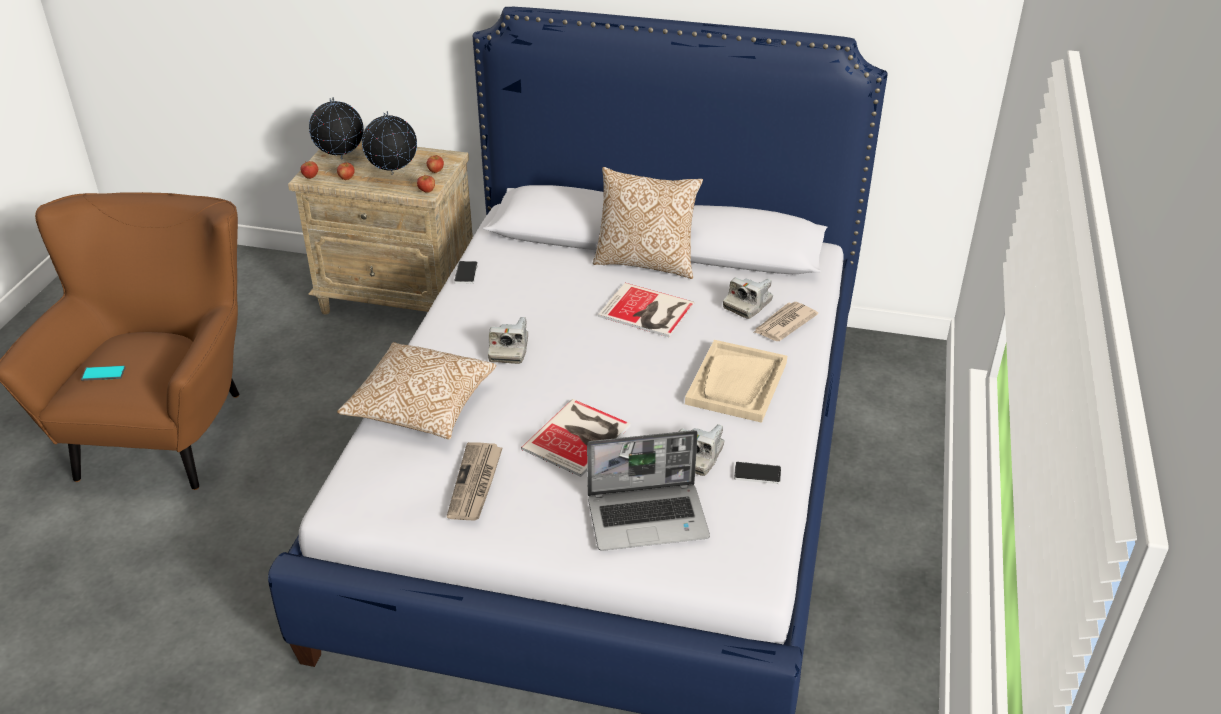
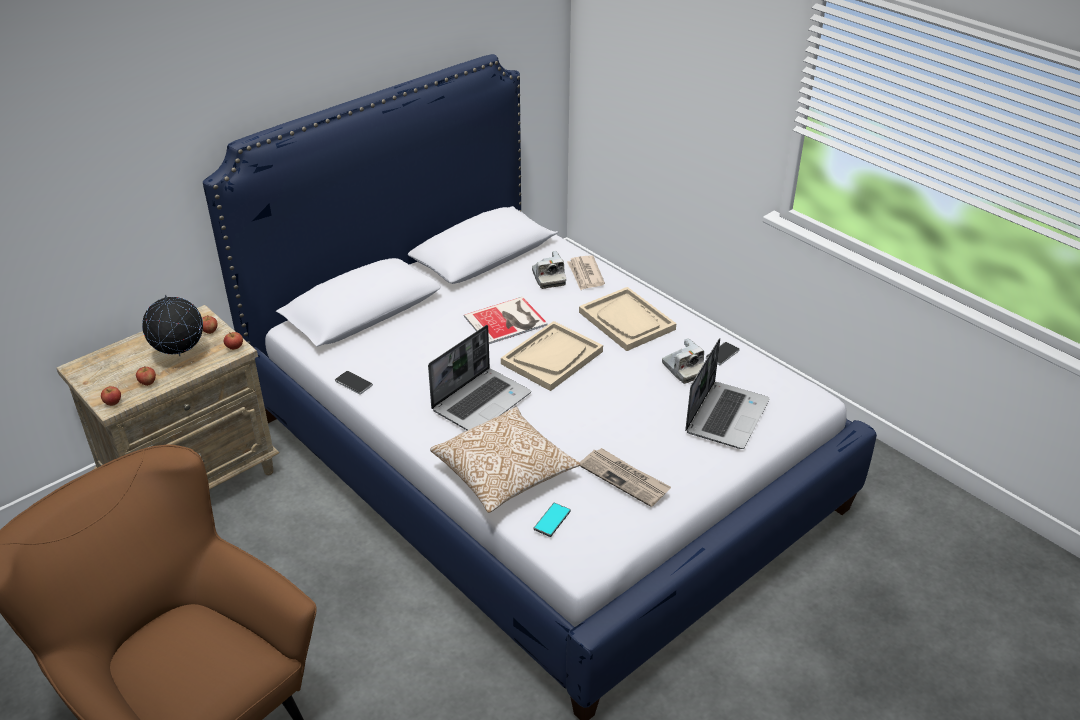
camera: 55 degrees left, 0 degrees up
phone [81,365,126,381] -> phone moved to [533,503,571,537]
globe [309,97,364,159] -> none
camera [488,317,528,364] -> laptop [428,325,531,431]
book [521,399,630,477] -> none
pillow [593,167,703,279] -> none
none -> beige tray [501,321,603,391]

